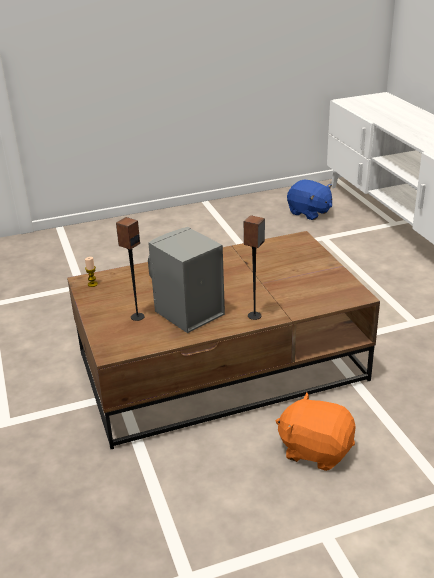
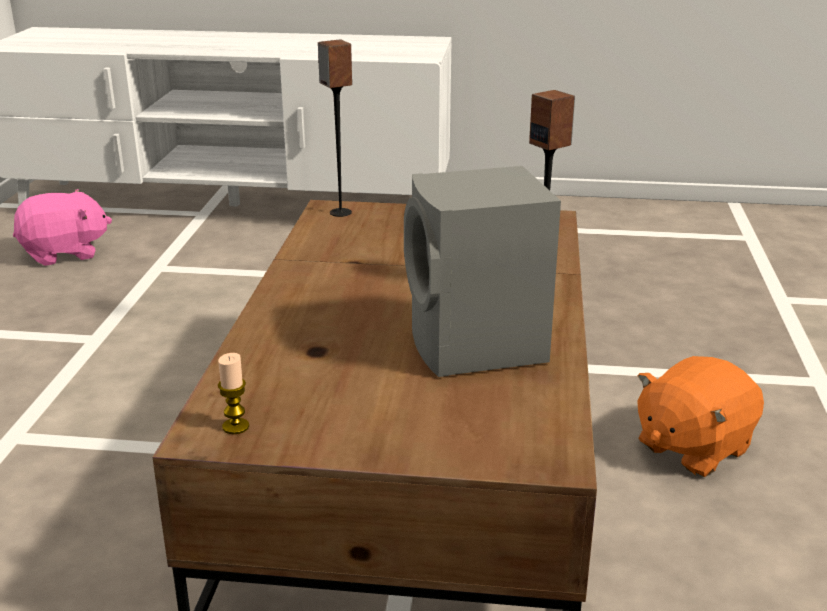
camera: 65 degrees left, 5 degrees down
speaker [116,217,145,321] -> speaker moved to [318,39,352,217]
blue plush toy [287,180,332,220] -> pink plush toy [13,189,112,266]

